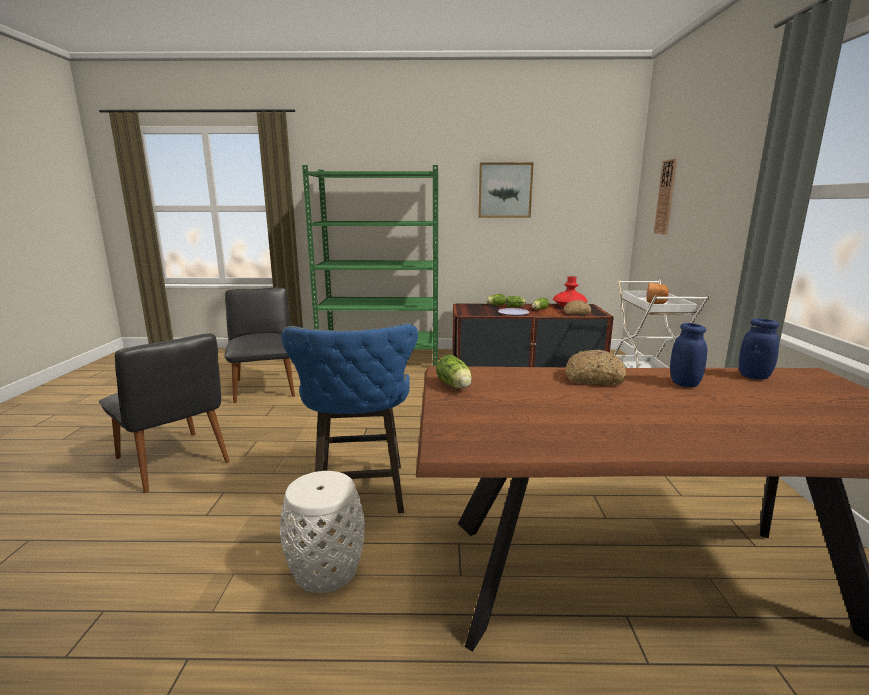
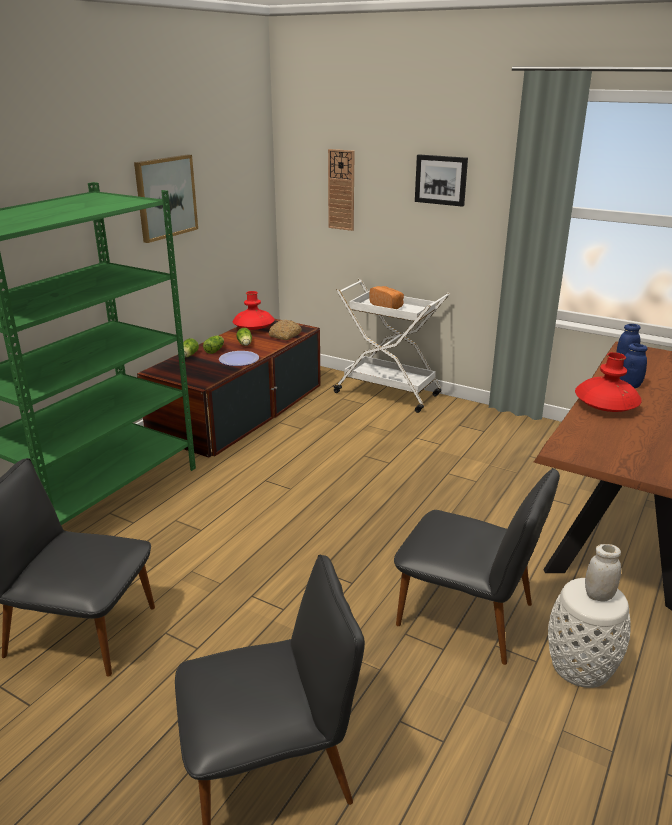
camera: 60 degrees left, 10 degrees up
blue stool [281,323,418,513] -> black chair [394,468,560,665]
lettuce [436,355,472,388] -> none
bread [565,350,626,385] -> red vase [575,352,642,412]
none -> picture [415,154,468,207]
none -> white jar [585,544,621,602]

